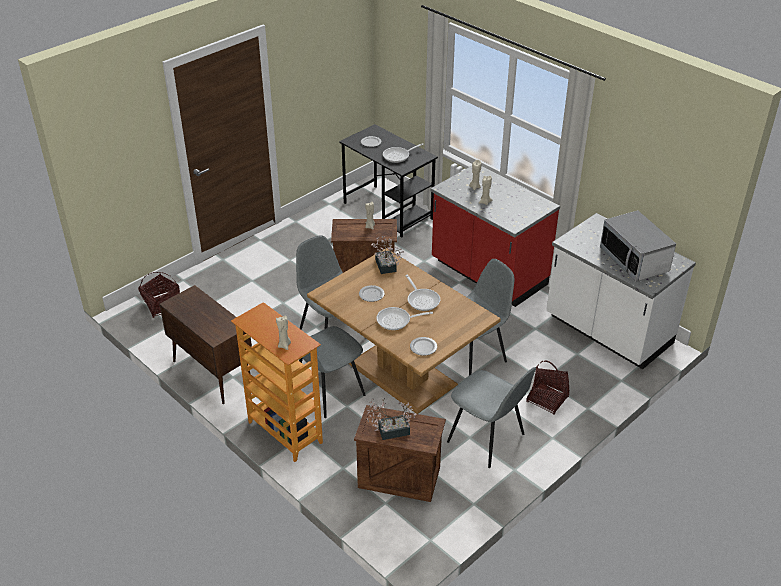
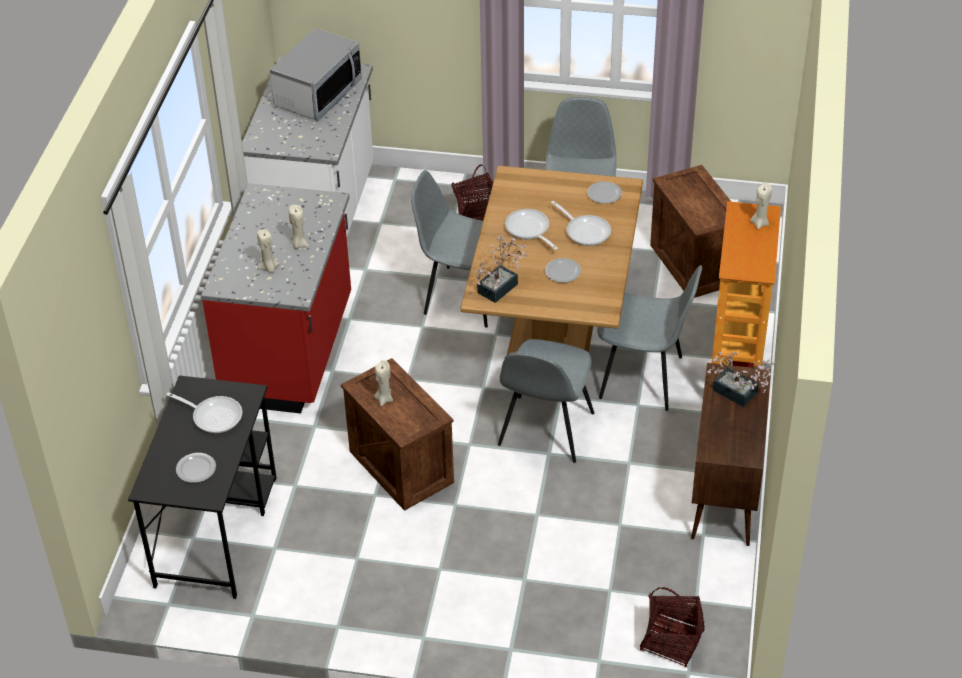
camera: 125 degrees left, 5 degrees up
potted plant [367,398,417,440] -> potted plant moved to [707,352,774,407]
frying pan [405,275,440,311] -> frying pan turned 60 degrees counterclockwise [505,209,558,250]

